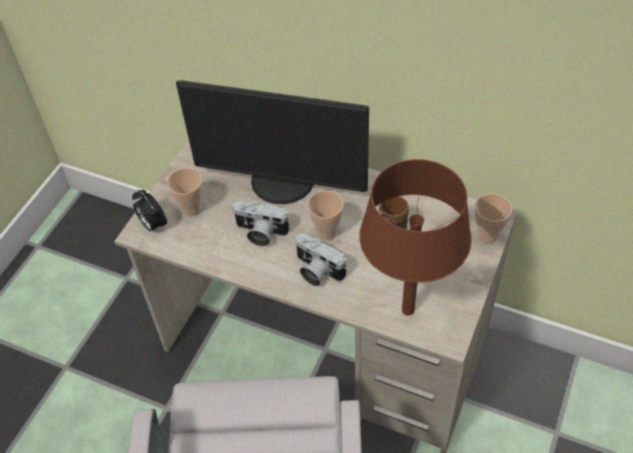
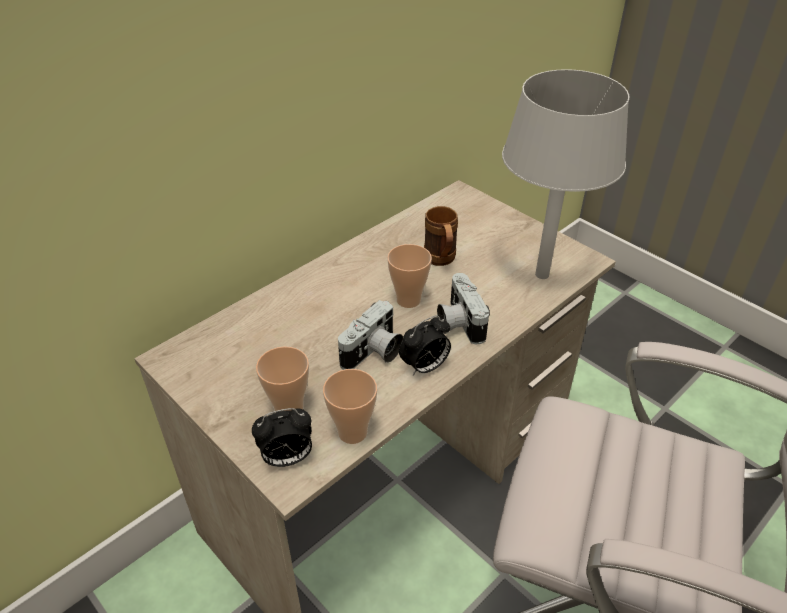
camera: 70 degrees left, 10 degrees down
monitor [176,80,369,204] -> none
camera [296,233,346,286] -> camera turned 105 degrees clockwise [437,273,490,344]
brown table lamp [359,159,472,315] -> grey table lamp [502,69,629,279]
cup [475,193,512,244] -> cup moved to [323,369,377,444]
none -> alarm clock [399,315,451,375]

